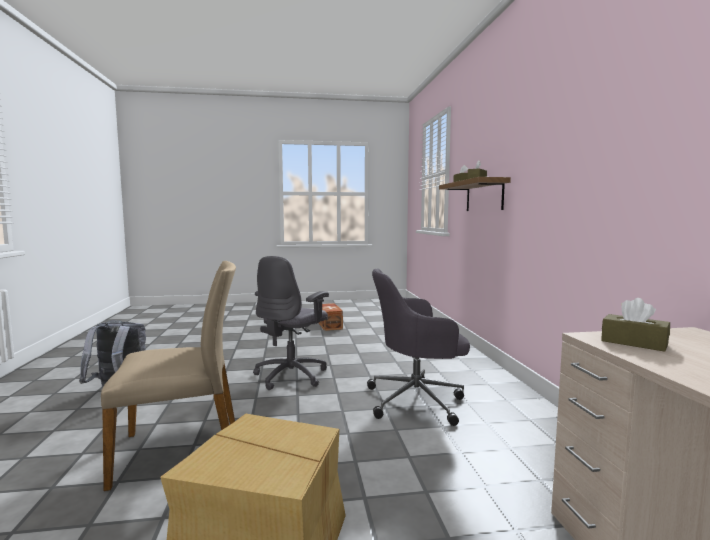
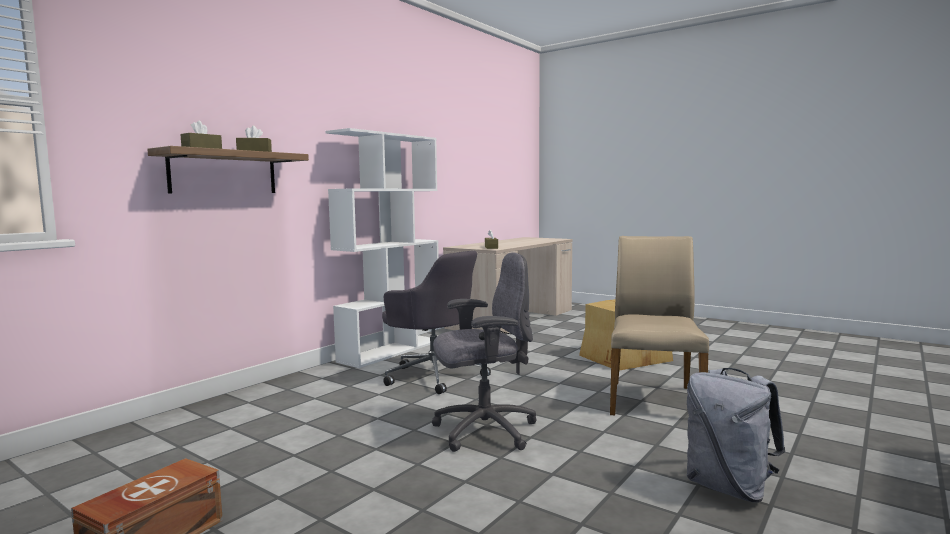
camera: 135 degrees left, 0 degrees up
beige chair [101,261,236,491] -> beige chair turned 75 degrees clockwise [610,236,709,415]
none -> white bookcase [326,128,439,368]

